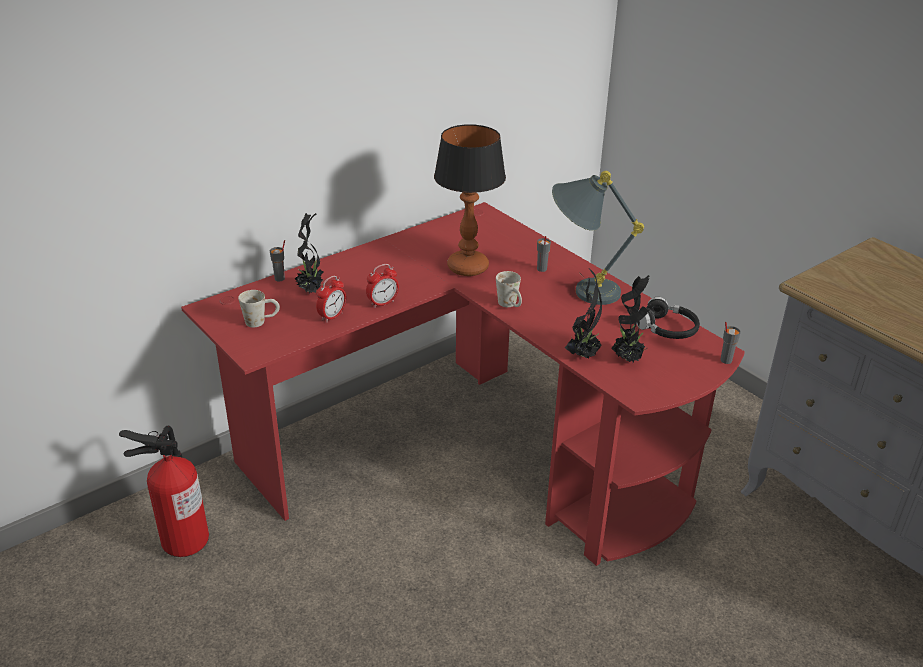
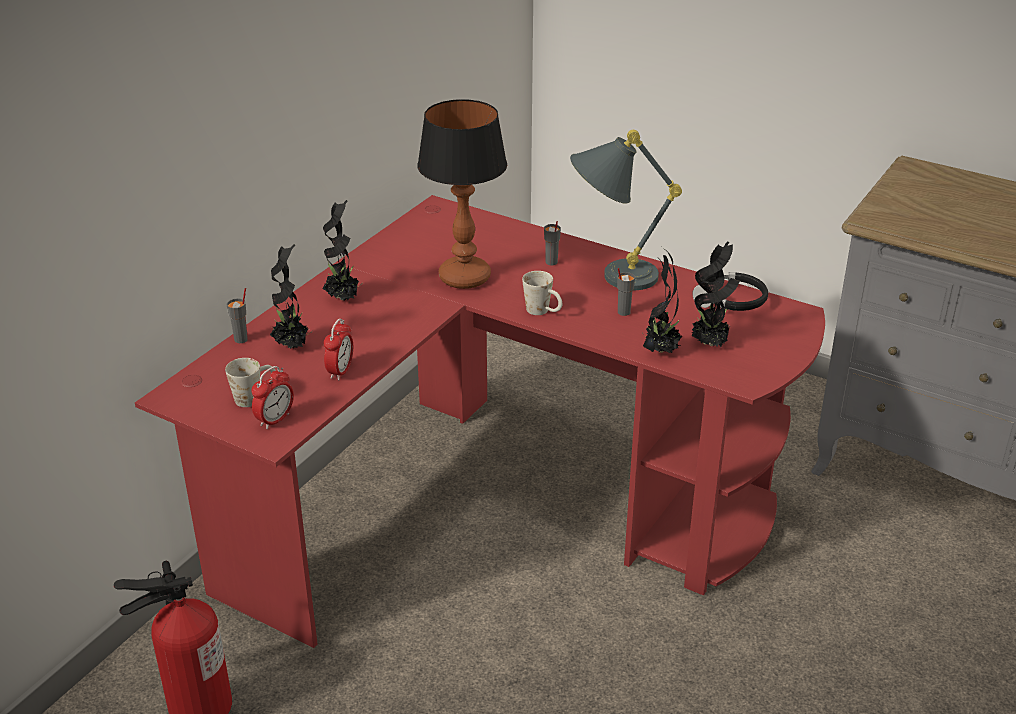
camera: 20 degrees left, 0 degrees up
alarm clock [366,264,399,308] -> alarm clock moved to [252,366,294,429]
grey cup [720,322,741,364] -> grey cup moved to [617,268,635,316]
none -> potted plant [322,200,362,301]

